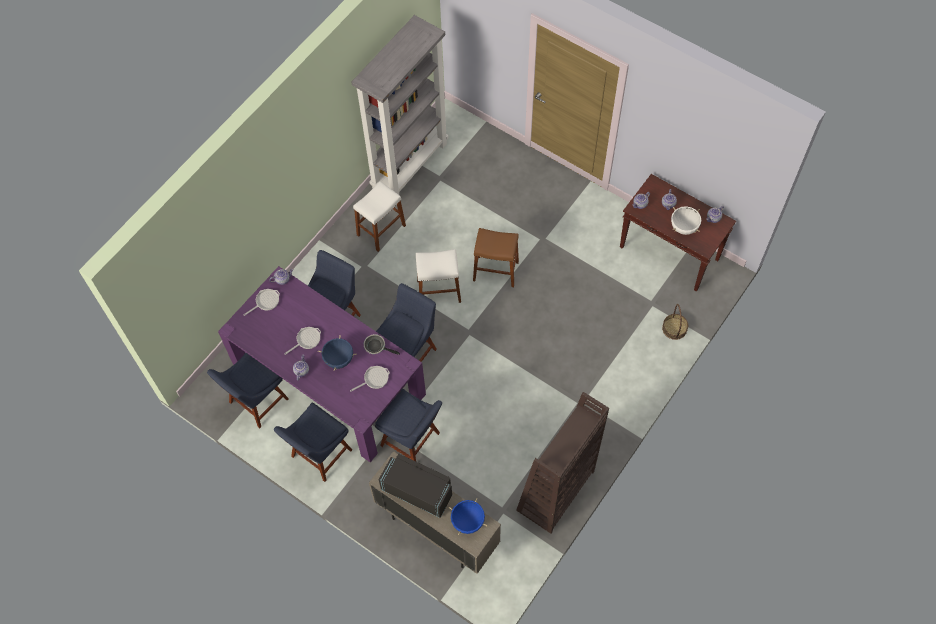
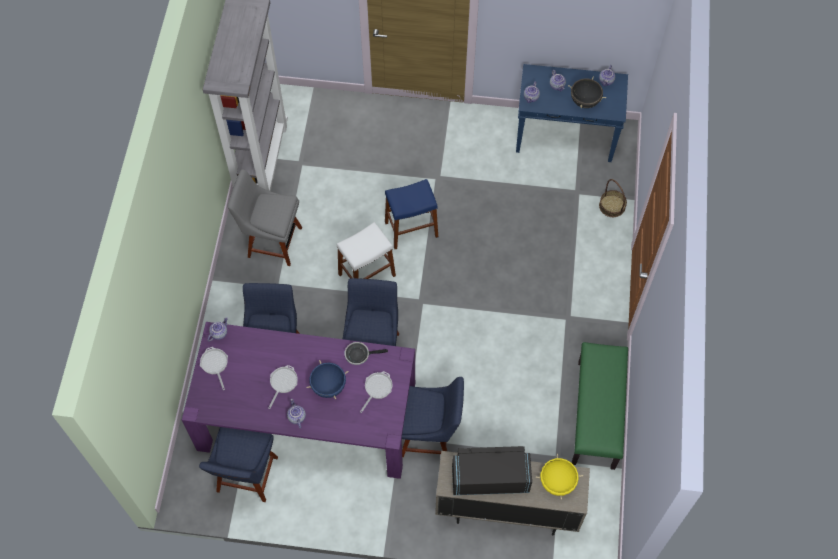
camera: 30 degrees left, 0 degrees up
frying pan [243,289,280,316] -> frying pan turned 45 degrees counterclockwise [200,347,228,390]
blue chair [274,403,352,482] -> none
white stool [353,181,406,252] -> grey chair [228,169,302,266]
blue cooking pot [449,498,487,535] -> yellow cooking pot [536,454,583,500]
brown stool [473,228,519,287] -> blue stool [385,179,438,249]
brown bookcase [516,392,609,534] -> green bench [572,342,628,470]
brown console table [620,174,736,292] -> blue console table [516,64,628,162]
white cooking pot [671,206,701,235] -> black cooking pot [568,76,606,108]

